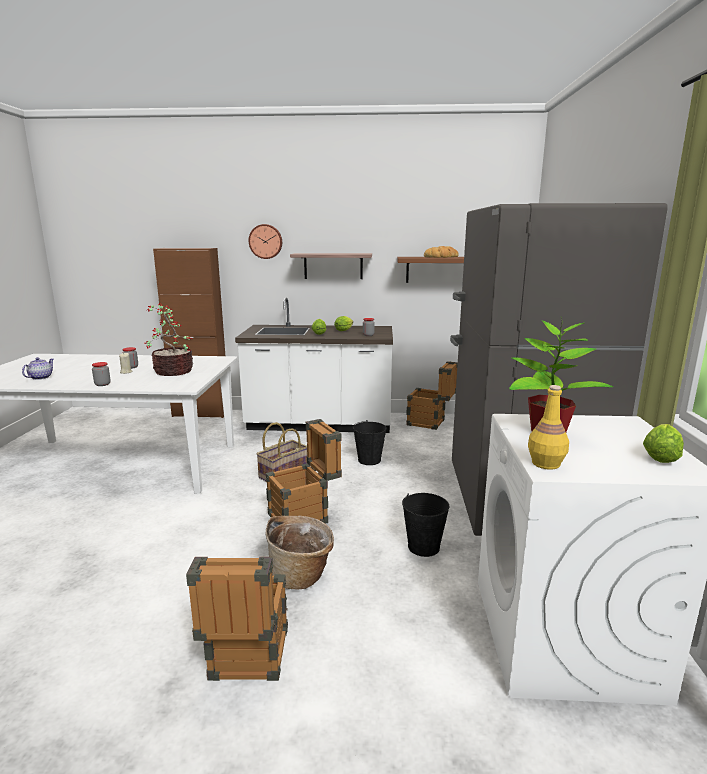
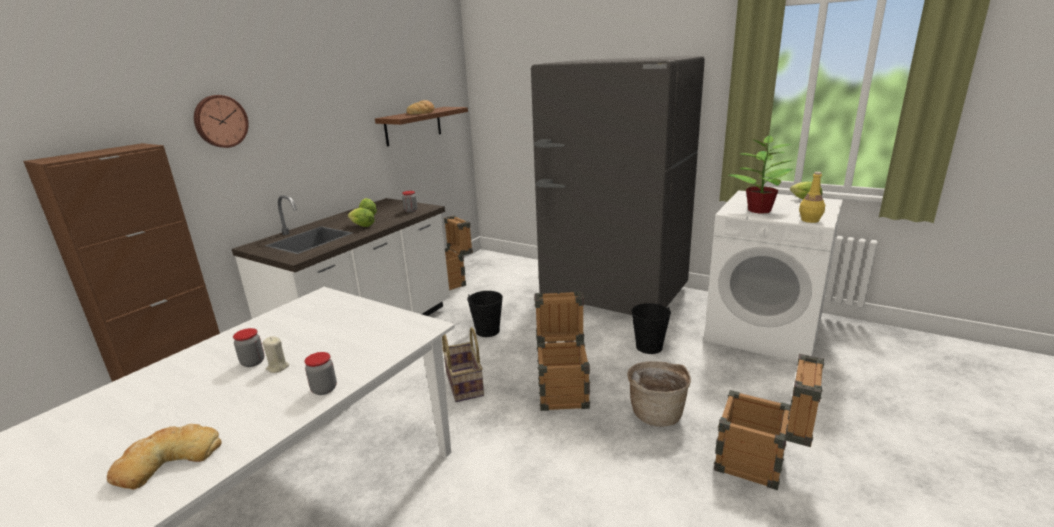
camera: 60 degrees left, 5 degrees up
teapot [22,357,54,380] -> bread [107,424,222,490]
potted plant [145,303,193,376] -> none
shelf [290,253,372,279] -> none

